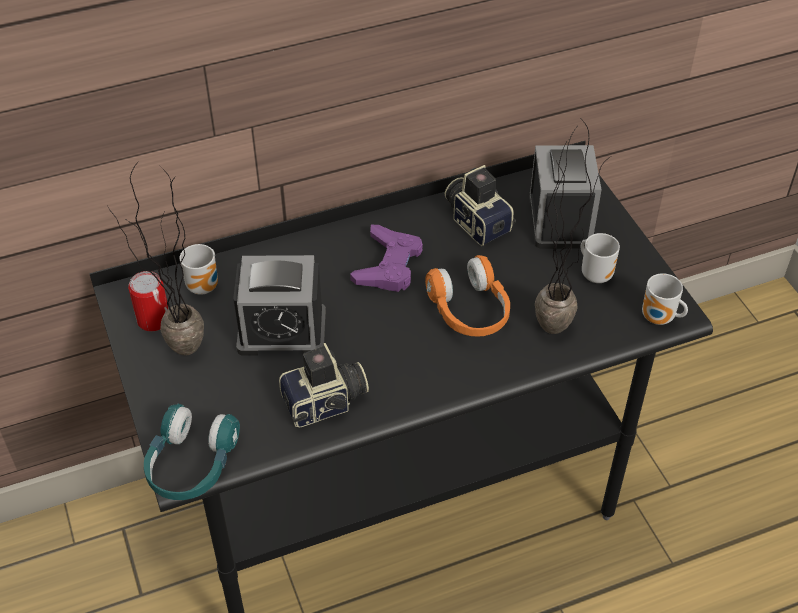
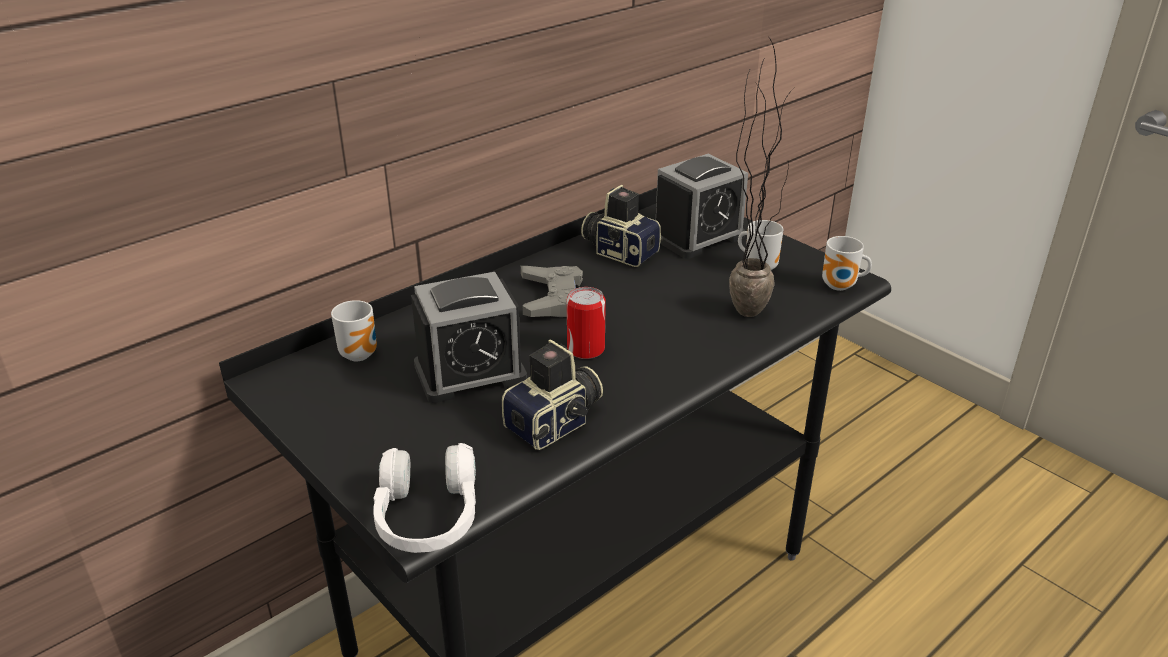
camera: 20 degrees left, 15 degrees down
potted plant [107,161,204,355] -> none
can [128,271,169,331] -> can moved to [567,287,606,359]
turquoise headphones [144,404,240,500] -> white headphones [373,443,476,553]
purple game controller [350,225,423,292] -> grey game controller [521,266,583,317]
orange headphones [425,255,510,337] -> none
alarm clock [529,145,602,249] -> alarm clock turned 75 degrees clockwise [656,154,748,259]

